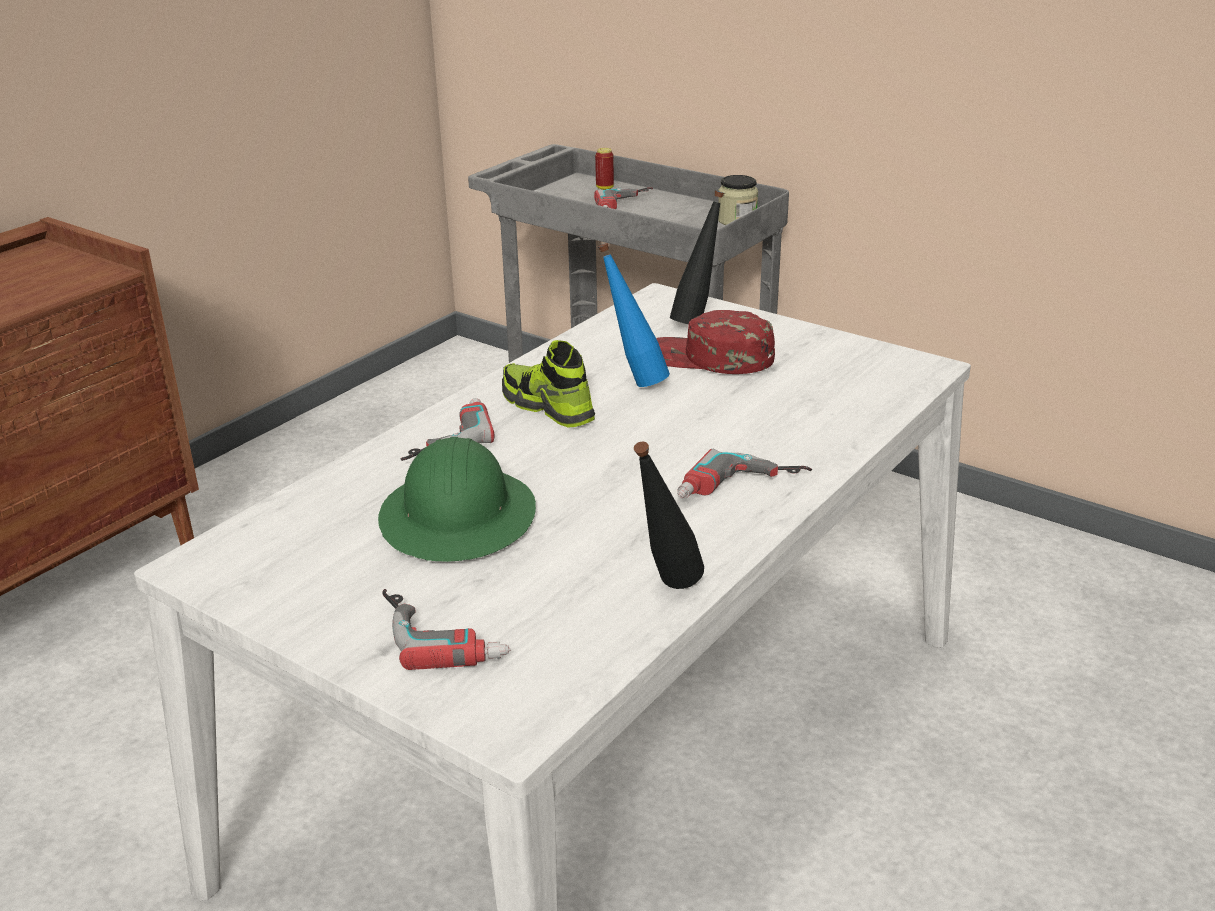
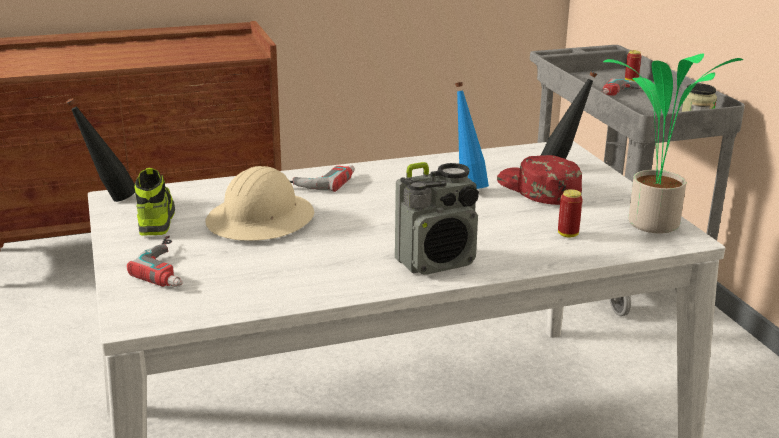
camera: 35 degrees right, 5 degrees down
green hard hat [378,437,536,562] -> beige hard hat [205,166,314,241]
shoe [502,340,595,427] -> shoe moved to [134,168,175,236]
black bottle [634,442,704,589] -> black bottle moved to [66,98,135,202]
power drill [677,448,812,498] -> radio [395,162,479,275]
none -> can [558,189,583,238]
none -> potted plant [603,53,743,234]

